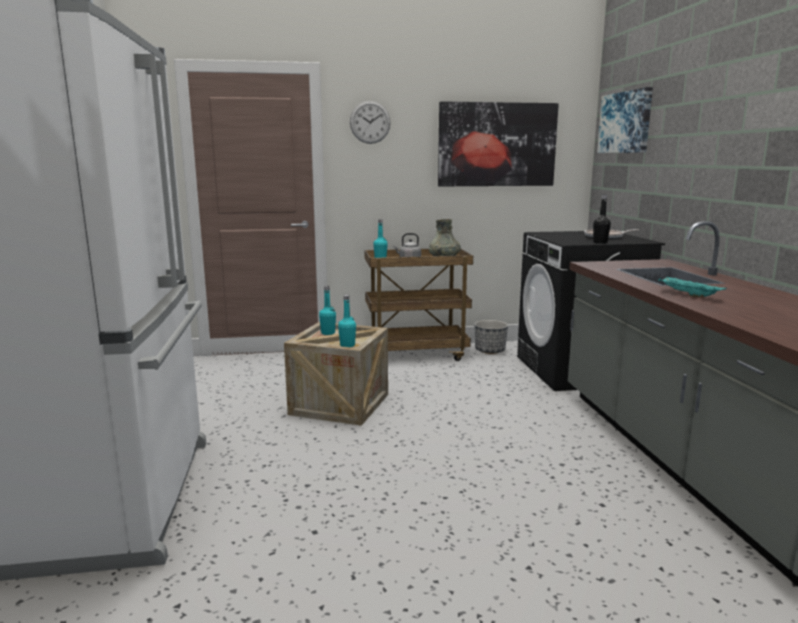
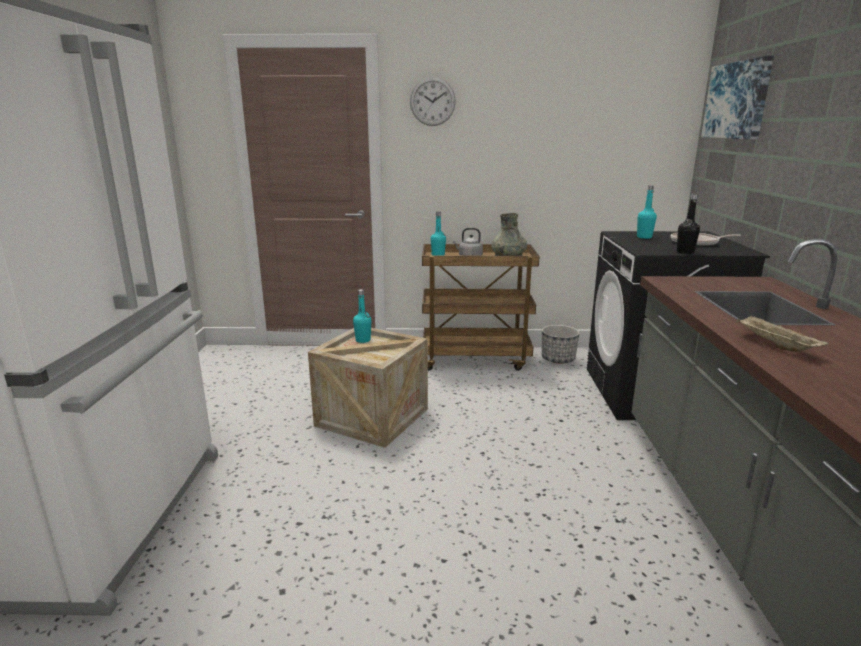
camera: 10 degrees right, 5 degrees up
turquoise bottle [338,295,356,347] -> turquoise bottle moved to [637,185,657,239]
picture [438,101,559,186] -> none
turquoise tray [658,276,726,297] -> beige tray [736,315,829,351]

